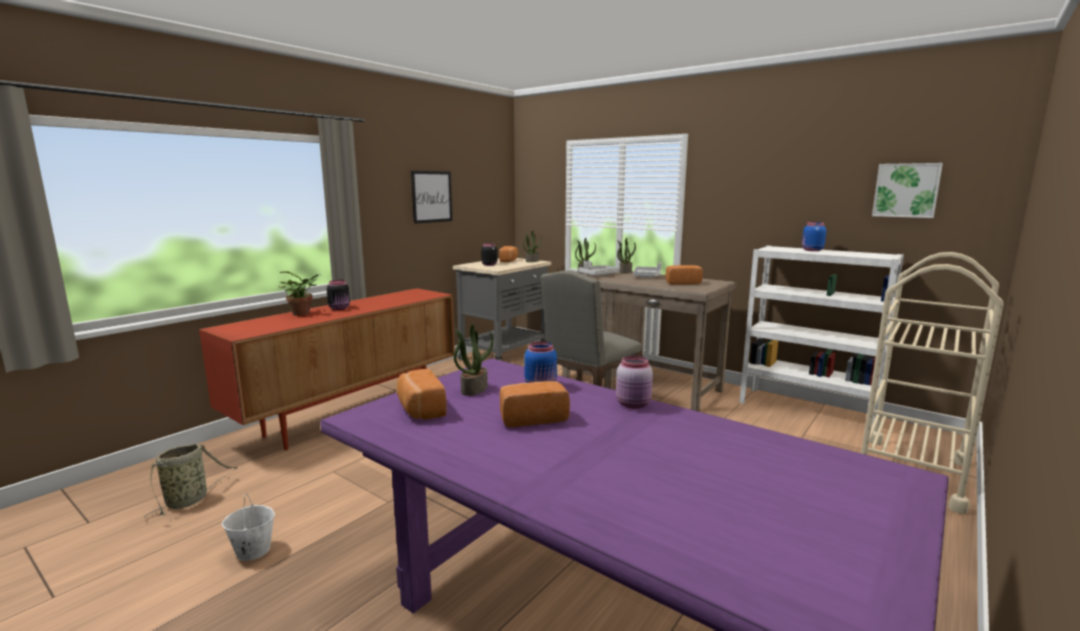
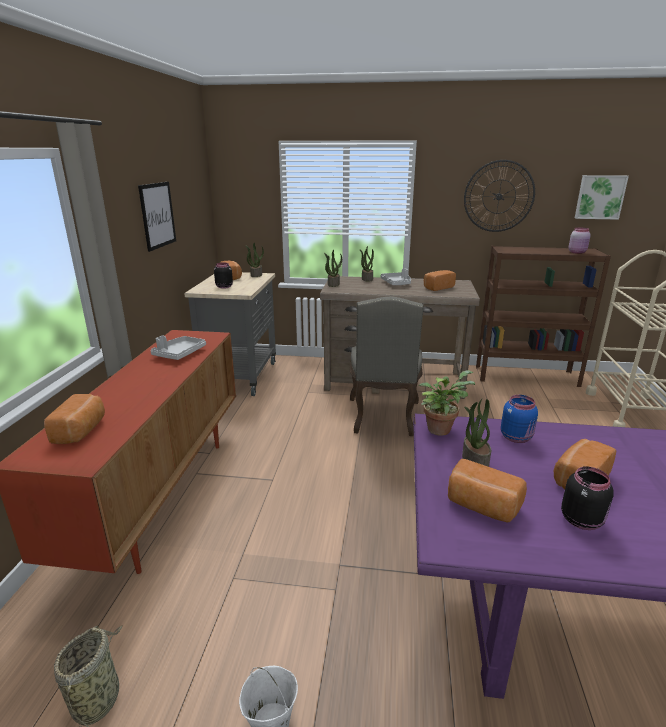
camera: 30 degrees left, 10 degrees up
potted plant [279,271,321,316] -> potted plant moved to [419,370,475,436]
black jar [327,280,350,310] -> black jar moved to [561,466,614,530]
grey tray [579,260,620,276] -> grey tray moved to [151,335,206,360]
pink jar [616,356,653,409] -> pink jar moved to [569,228,590,254]
white bookcase [739,246,904,424] -> brown bookcase [476,246,611,387]
blue jar [802,222,826,251] -> none
none -> bread [44,394,105,444]
none -> wall clock [464,160,535,232]

